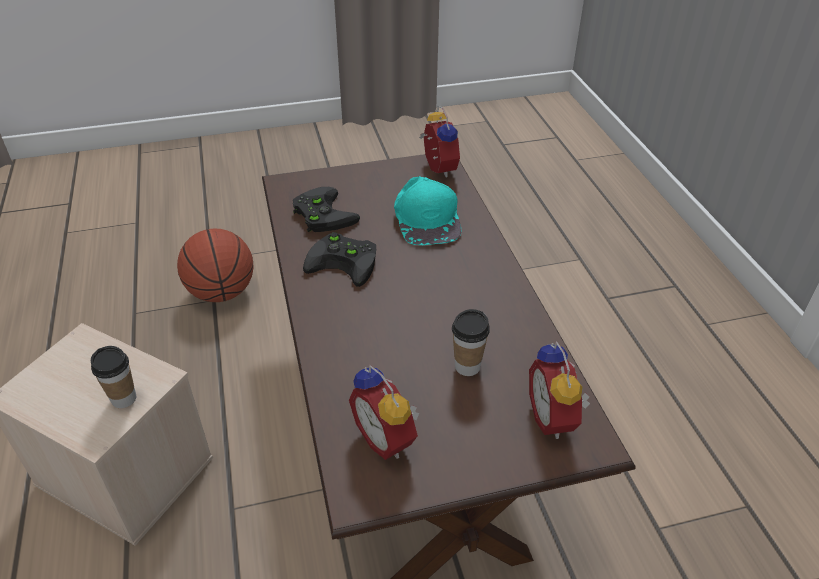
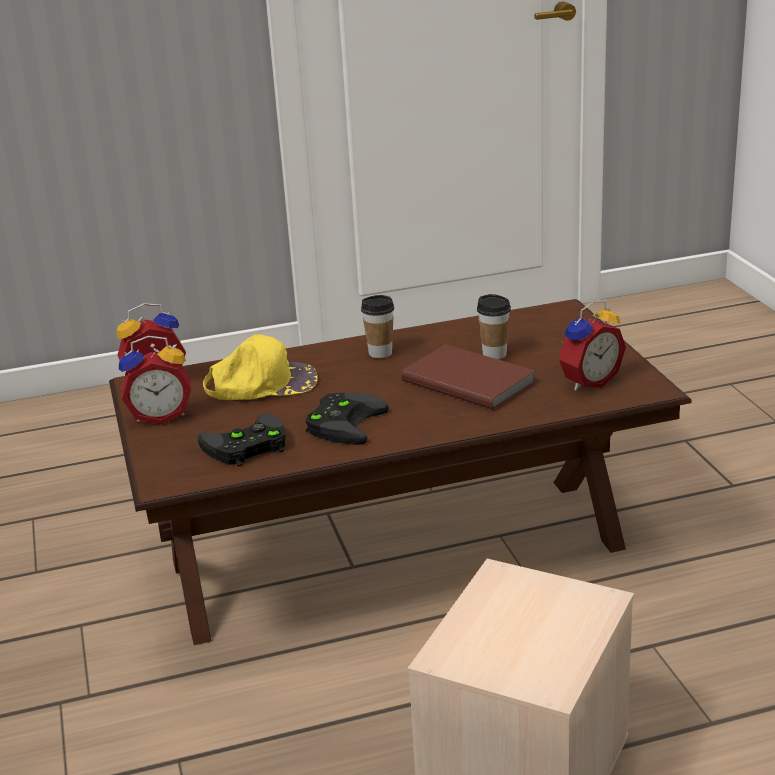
camera: 90 degrees left, 15 degrees down
cup [91,346,136,408] -> cup moved to [361,295,394,358]
basketball [177,229,254,302] -> none
turquoise cap [394,176,461,245] -> yellow cap [203,334,318,400]
alarm clock [529,341,590,439] -> alarm clock moved to [119,336,191,425]
none -> brown book [401,344,536,410]

